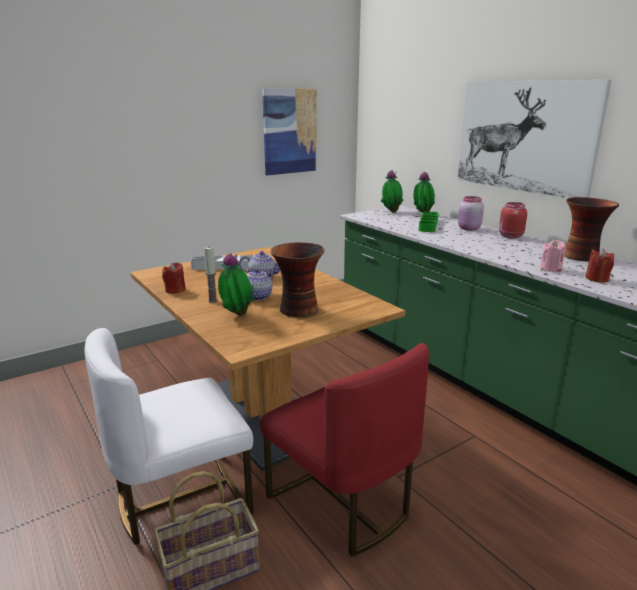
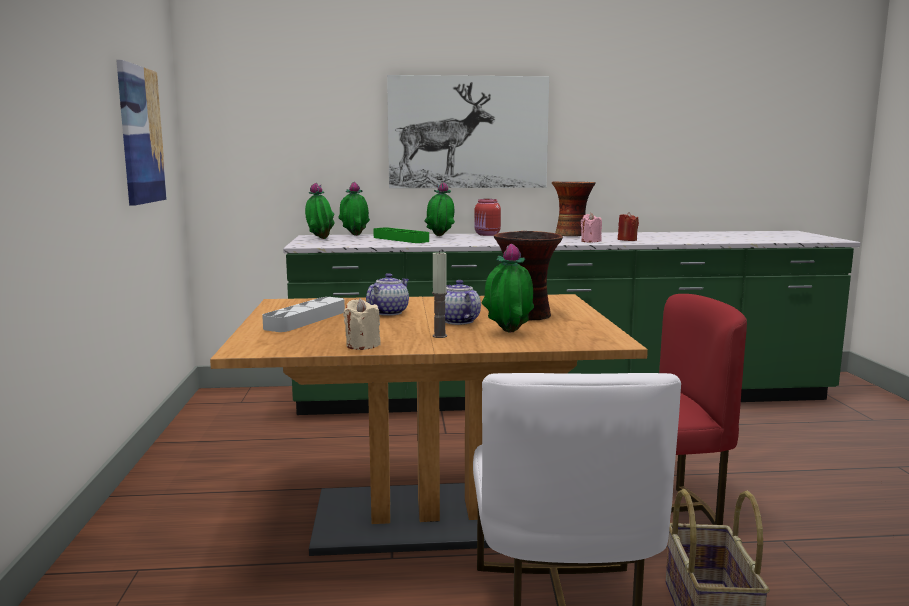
camera: 60 degrees left, 10 degrees down
red candle [162,262,185,294] -> beige candle [343,298,381,350]
pink jar [458,196,484,231] -> potted plant [425,182,455,236]

